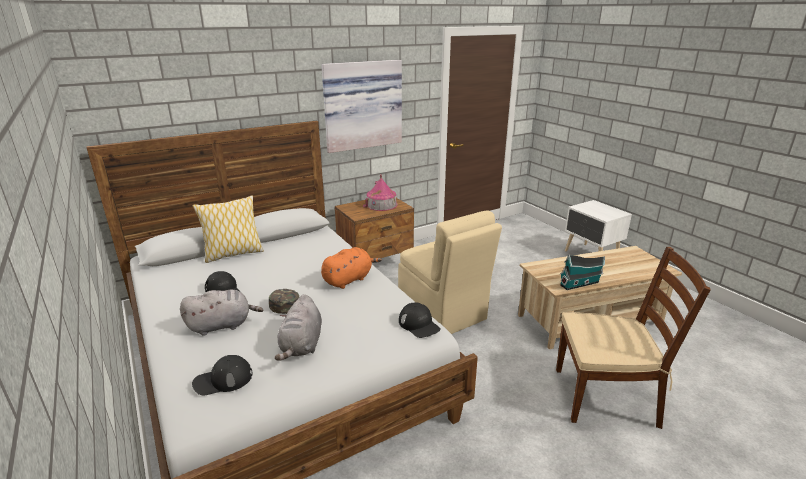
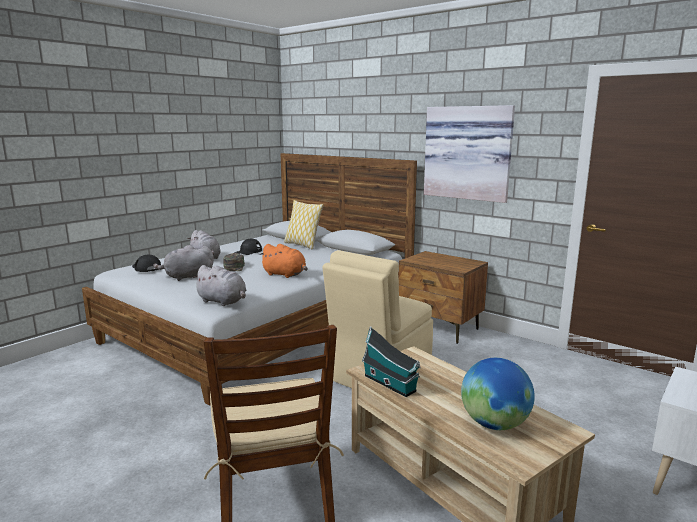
camera: 70 degrees right, 10 degrees down
toy house [363,174,397,211] -> none
black cap [399,303,441,338] -> grey plush toy [193,265,246,306]
none -> globe [461,358,535,430]

